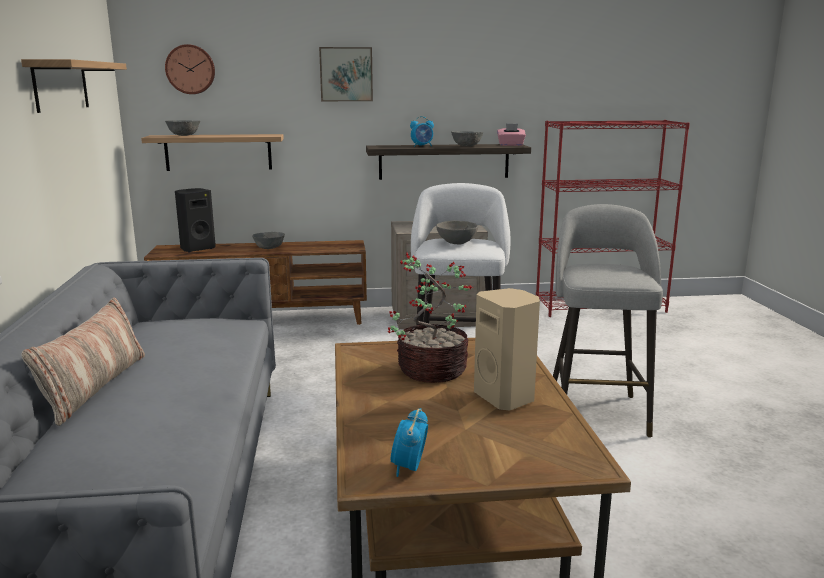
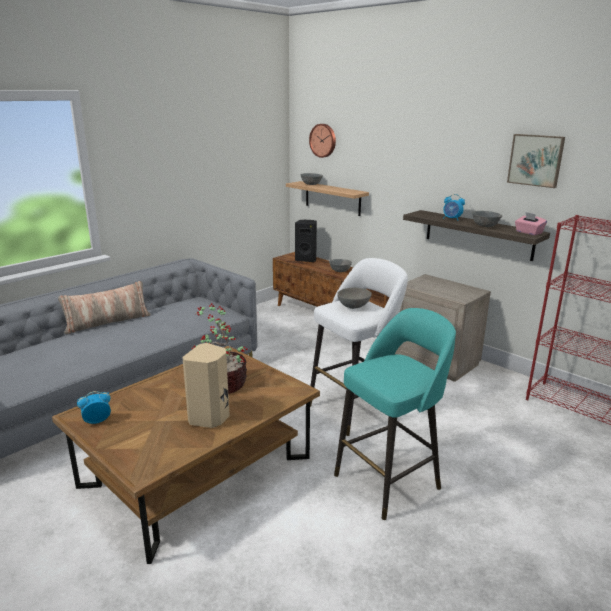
camera: 50 degrees right, 5 degrees up
shelf [21,59,127,113] -> none
picture [319,47,373,101] -> picture moved to [507,134,565,188]
grey stool [553,204,663,438] -> turquoise stool [334,308,456,520]

